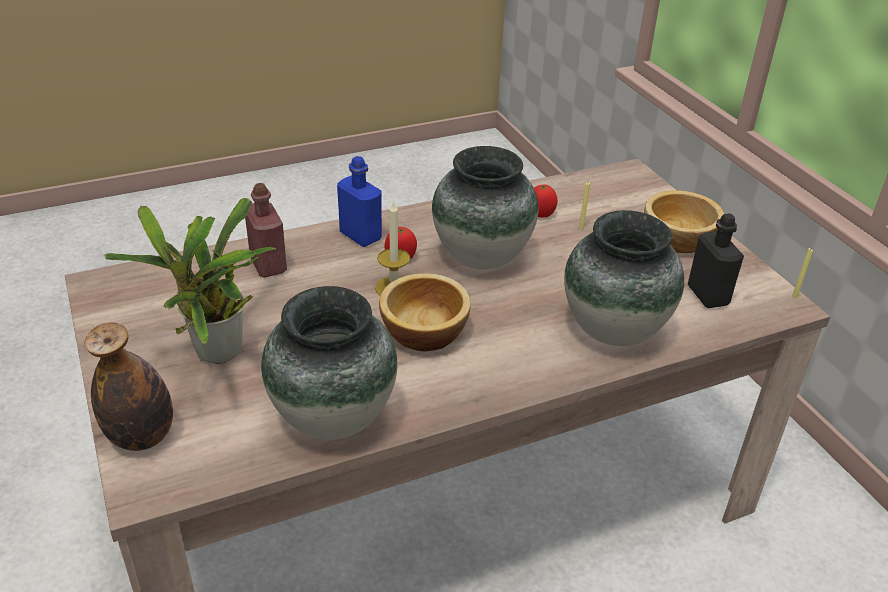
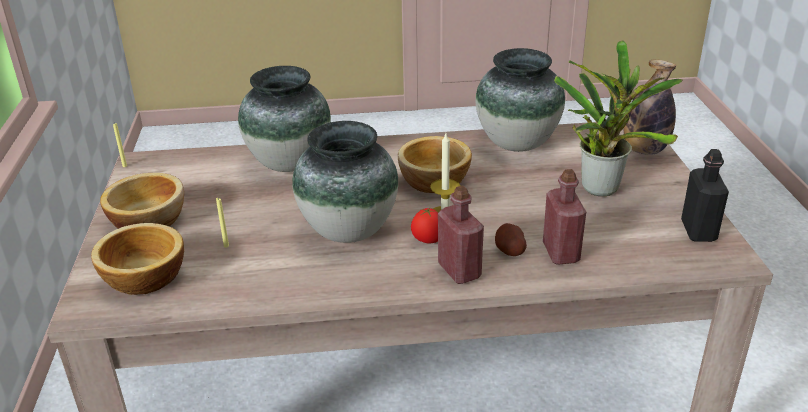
camera: 160 degrees left, 5 degrees down
blue bottle [337,156,382,247] -> red bottle [438,186,484,284]
tomato [534,184,558,218] -> none
black bottle [688,213,744,308] -> black bottle moved to [681,149,729,242]
none -> bowl [91,223,184,295]
none -> potato [495,223,527,256]

